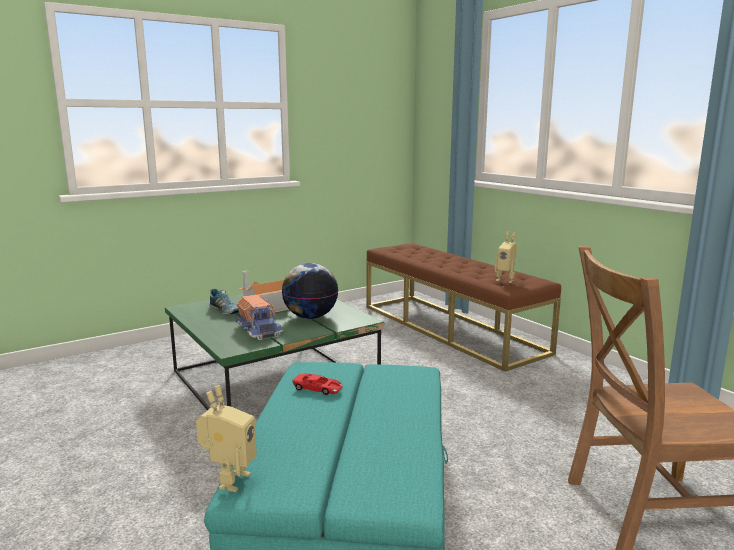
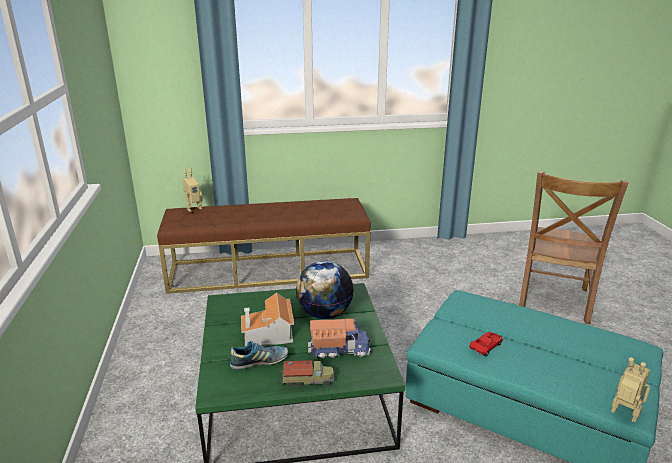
camera: 65 degrees left, 10 degrees up
toy robot [494,231,517,283] -> toy robot moved to [183,168,203,212]
none -> toy truck [282,360,334,387]

